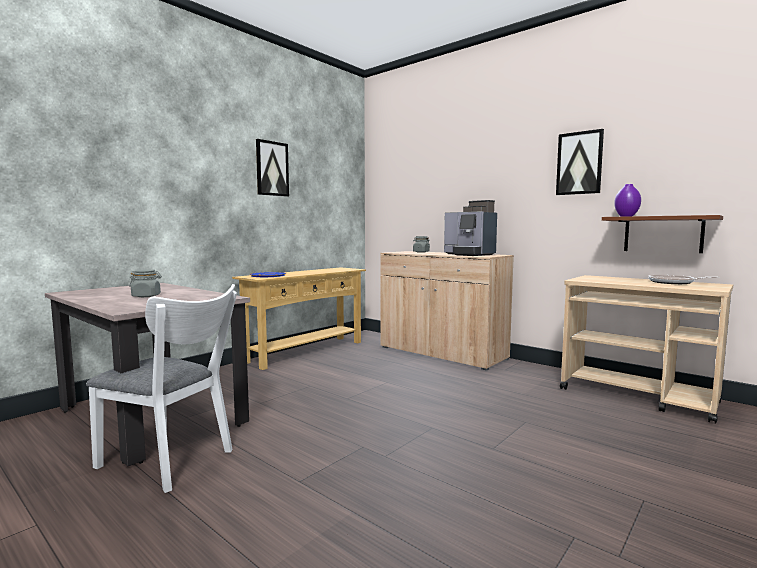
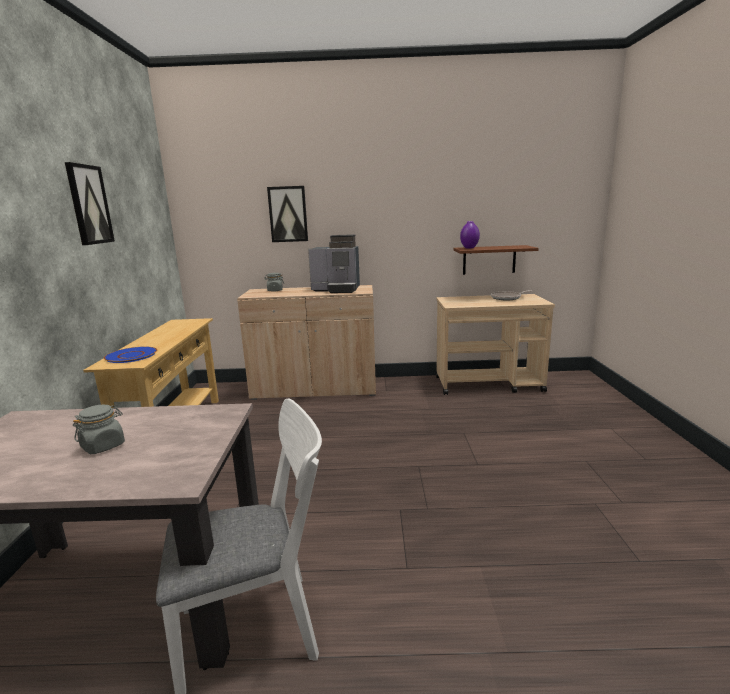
camera: 40 degrees left, 10 degrees up
picture [556,129,604,195] -> picture moved to [267,186,308,242]

